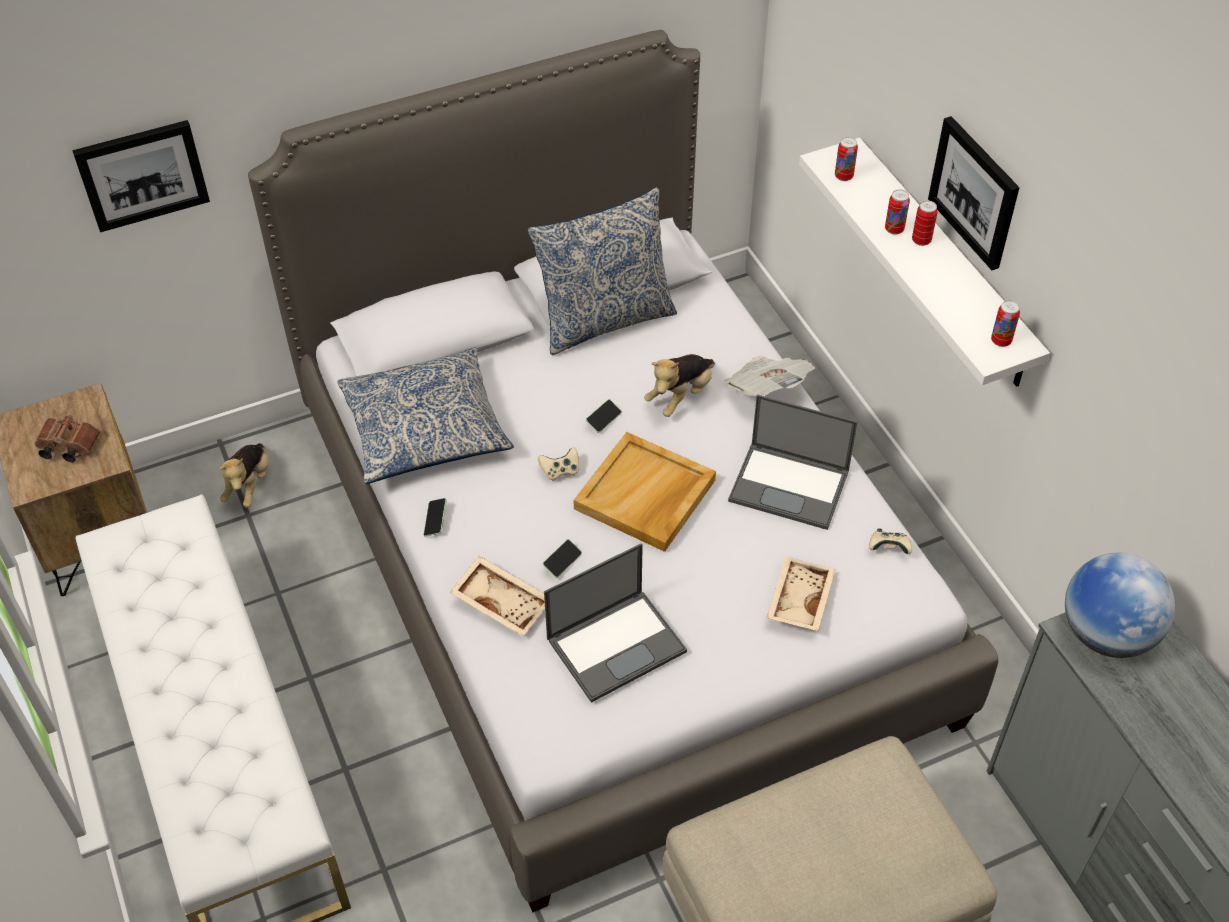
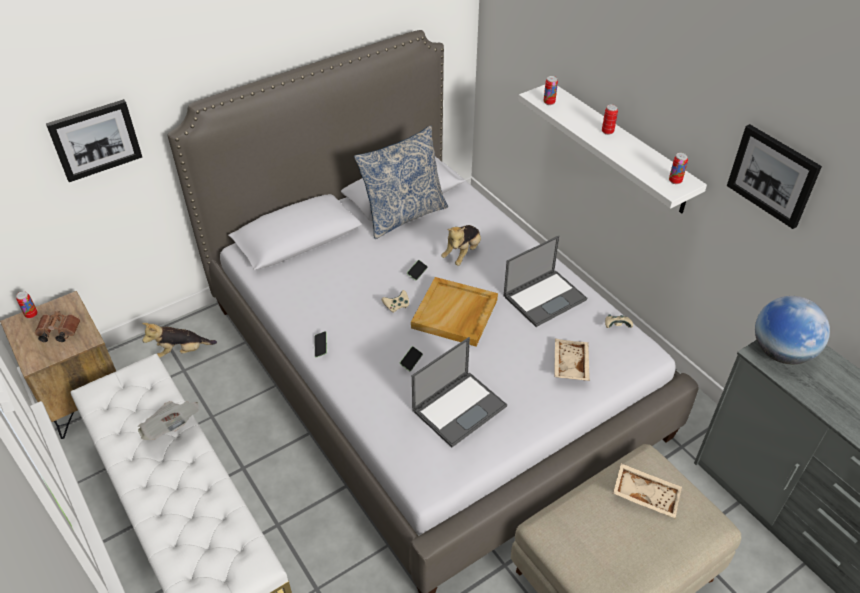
camera: 10 degrees left, 5 degrees down
plush toy [219,443,269,508] -> plush toy turned 75 degrees clockwise [142,323,217,358]
pillow [337,347,514,484] -> none
beige tray [450,556,545,637] -> beige tray moved to [613,463,682,518]
newspaper [724,356,815,396] -> newspaper moved to [138,401,199,440]
laptop [728,395,858,530] -> laptop turned 45 degrees counterclockwise [504,235,587,327]
can [885,189,910,235] -> can moved to [16,291,38,319]
picture [928,116,1019,270] -> picture moved to [727,124,822,229]

